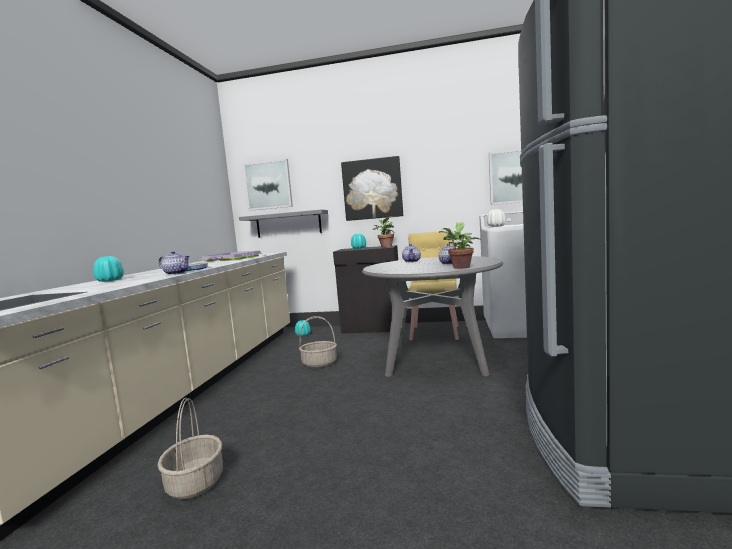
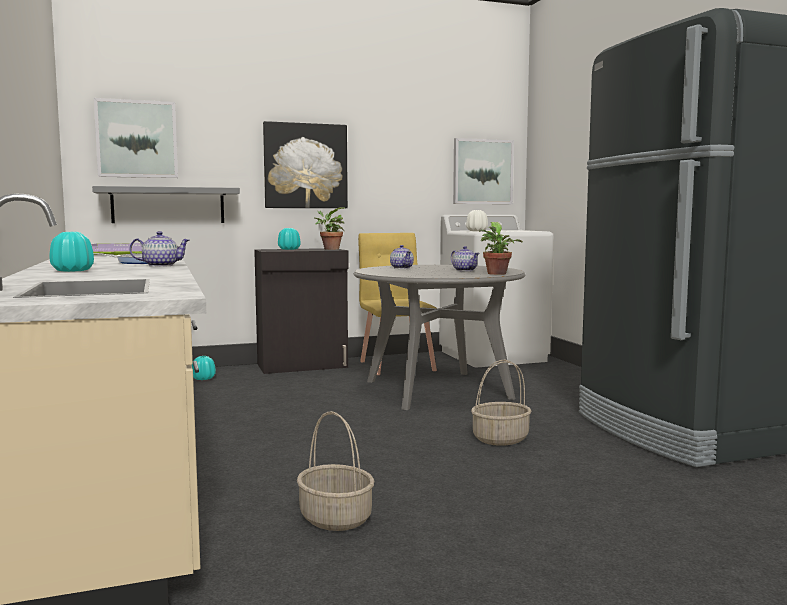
camera: 30 degrees left, 0 degrees up
basket [299,316,337,368] -> basket moved to [471,360,531,446]

